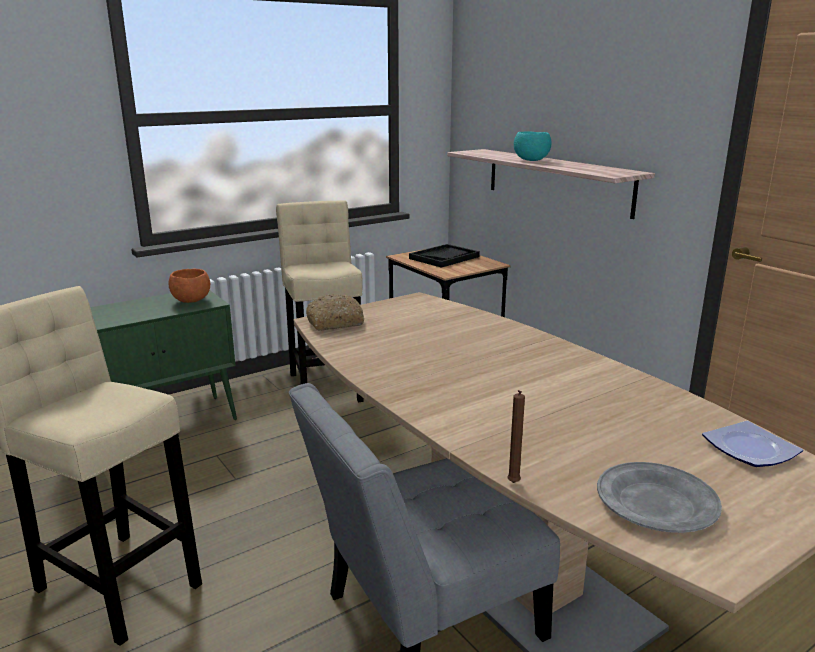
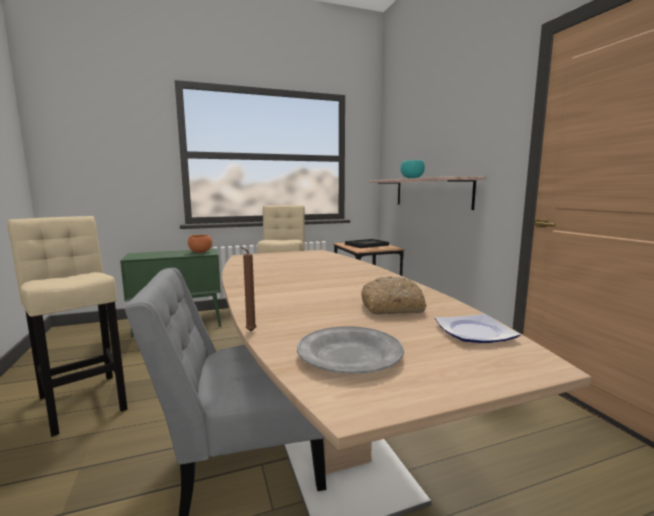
camera: 15 degrees right, 10 degrees down
bread [306,294,364,331] -> bread moved to [361,276,426,314]

